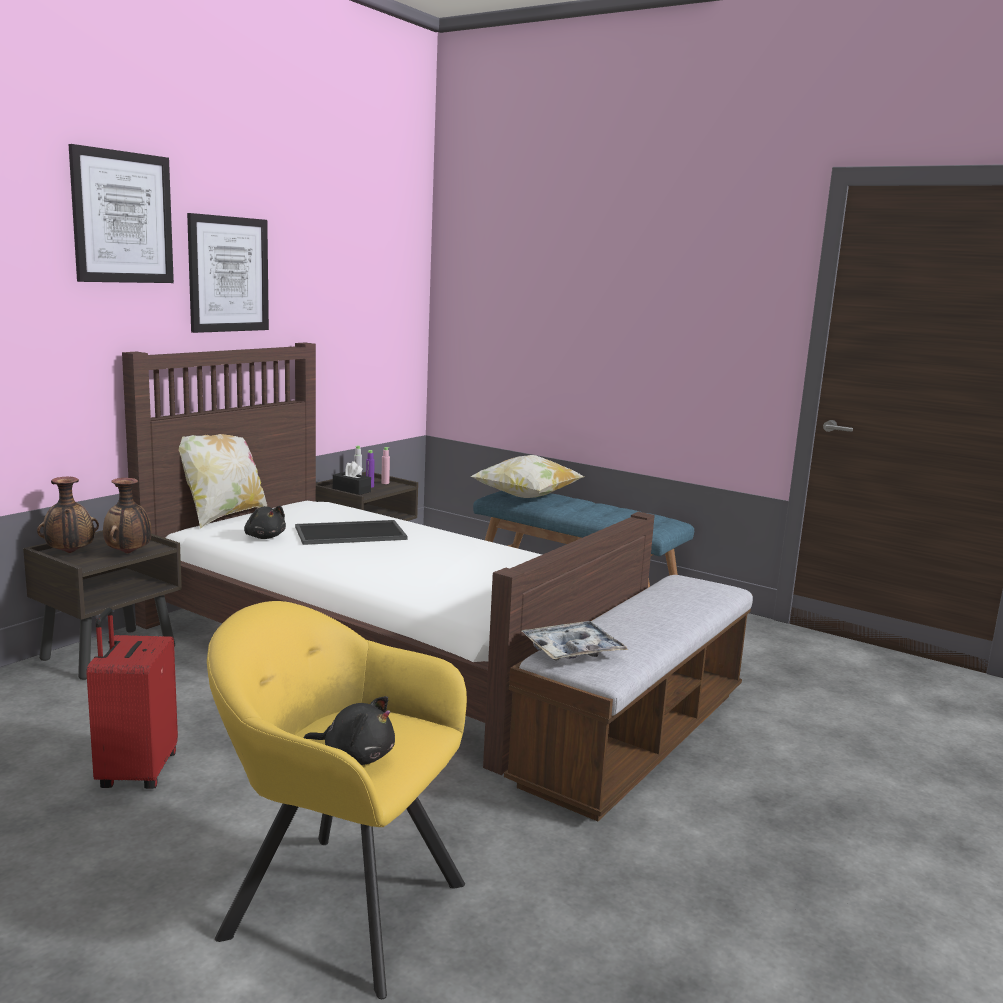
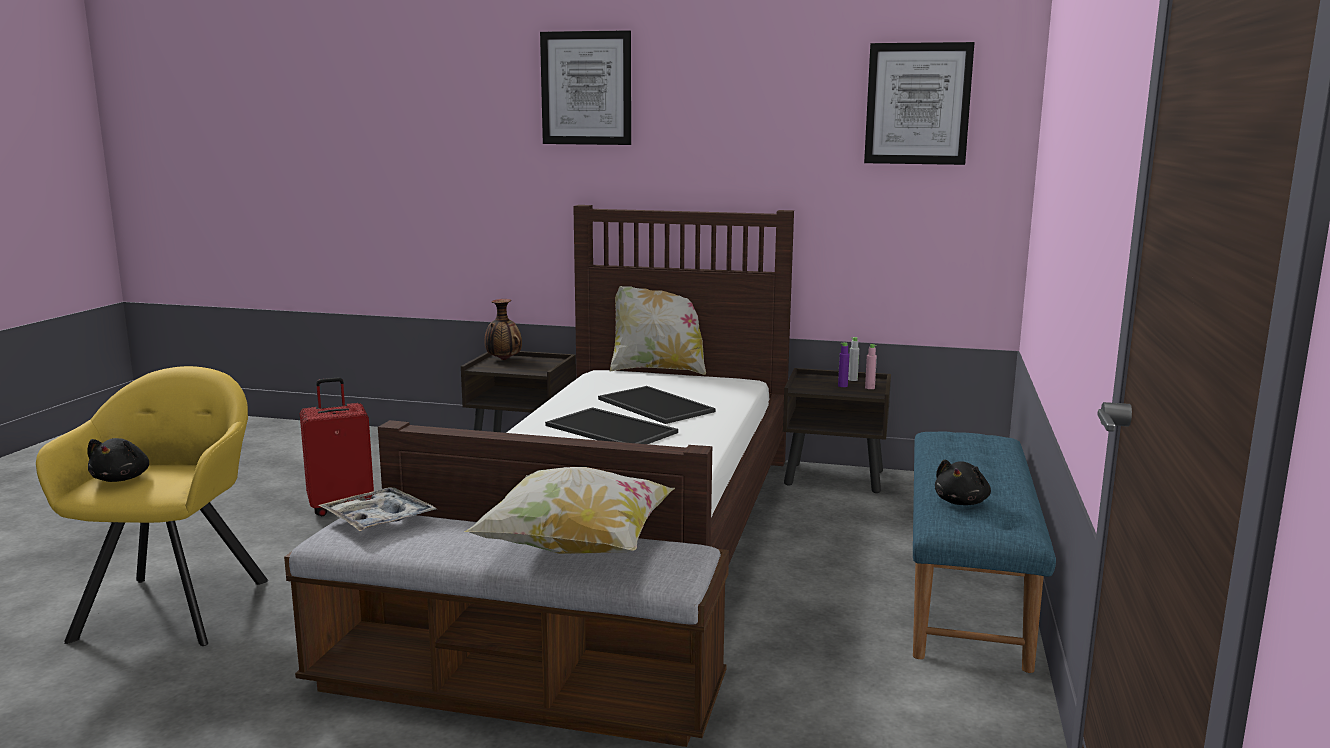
camera: 70 degrees right, 0 degrees up
vase [103,478,151,553] -> none
picture [187,213,269,333] -> picture moved to [864,42,975,165]
black plush toy [244,506,286,539] -> black plush toy moved to [935,460,991,505]
black tissue box [333,461,371,495] -> none
pillow [469,455,584,498] -> pillow moved to [464,467,675,554]
none -> tray [545,407,678,444]

